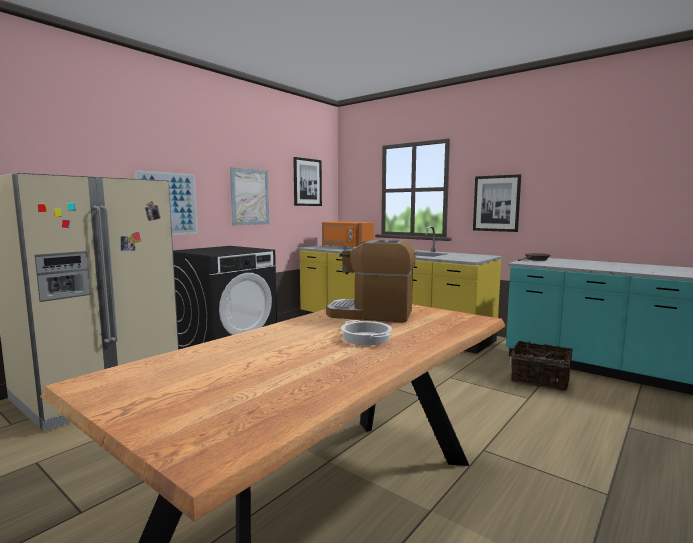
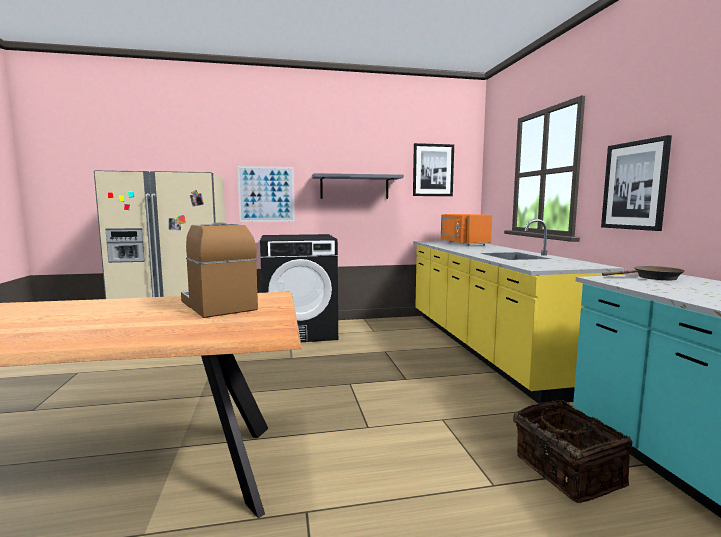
camera: 40 degrees right, 0 degrees up
picture [230,167,269,225] -> grey shelf [312,173,404,199]
cooking pot [341,320,392,345] -> none

